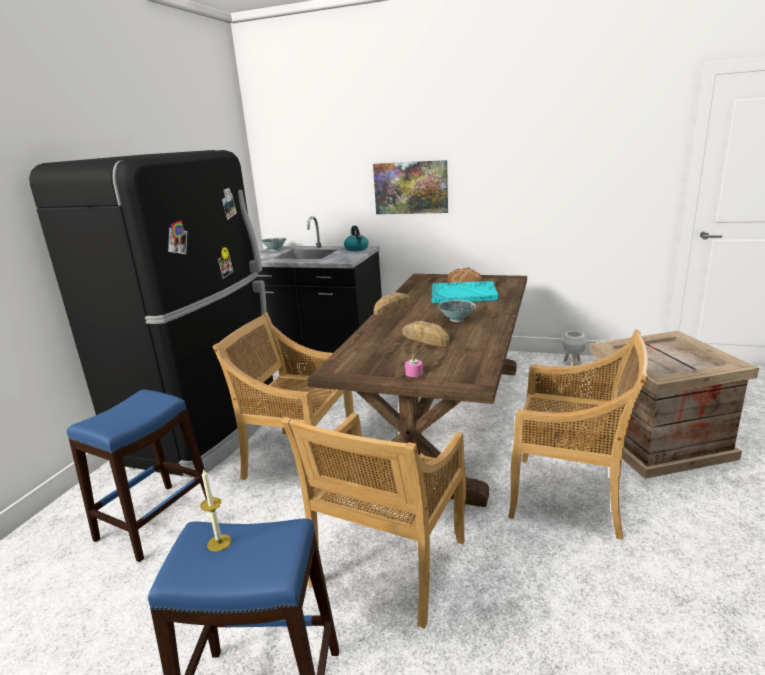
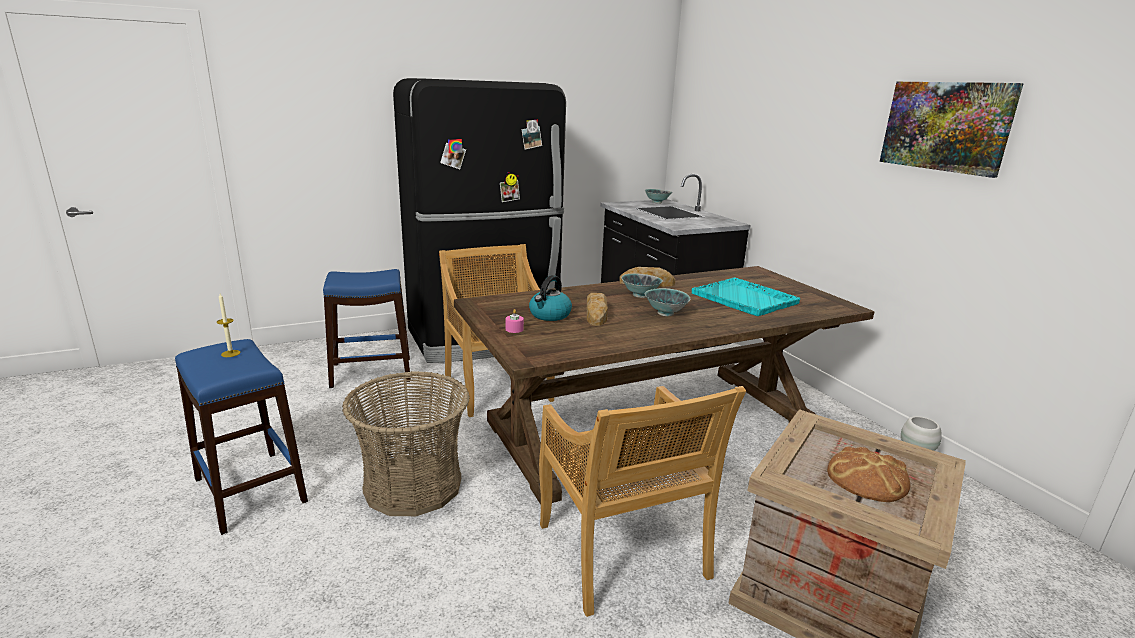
camera: 45 degrees right, 0 degrees up
beige chair [281,413,466,628] -> basket [342,371,470,516]
kettle [344,226,369,251] -> kettle moved to [529,275,572,321]
picture [373,160,448,214] -> picture moved to [880,82,1024,178]
bread [447,267,482,283] -> bread moved to [827,447,910,502]
none -> bowl [621,274,663,298]

